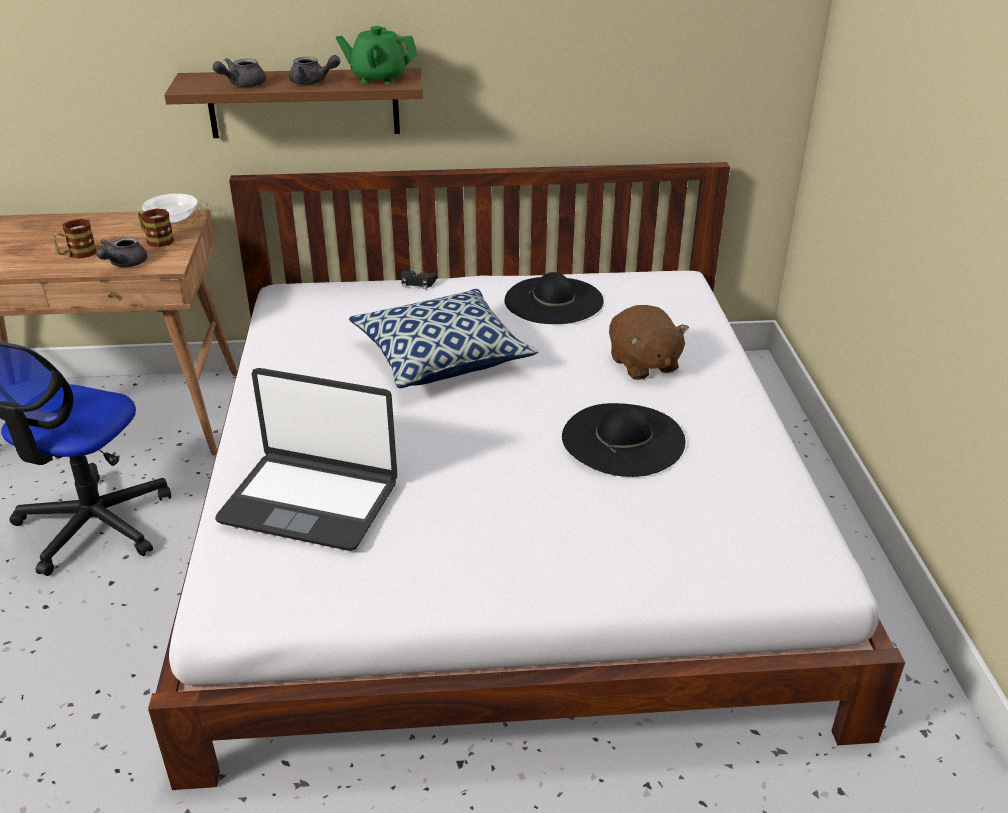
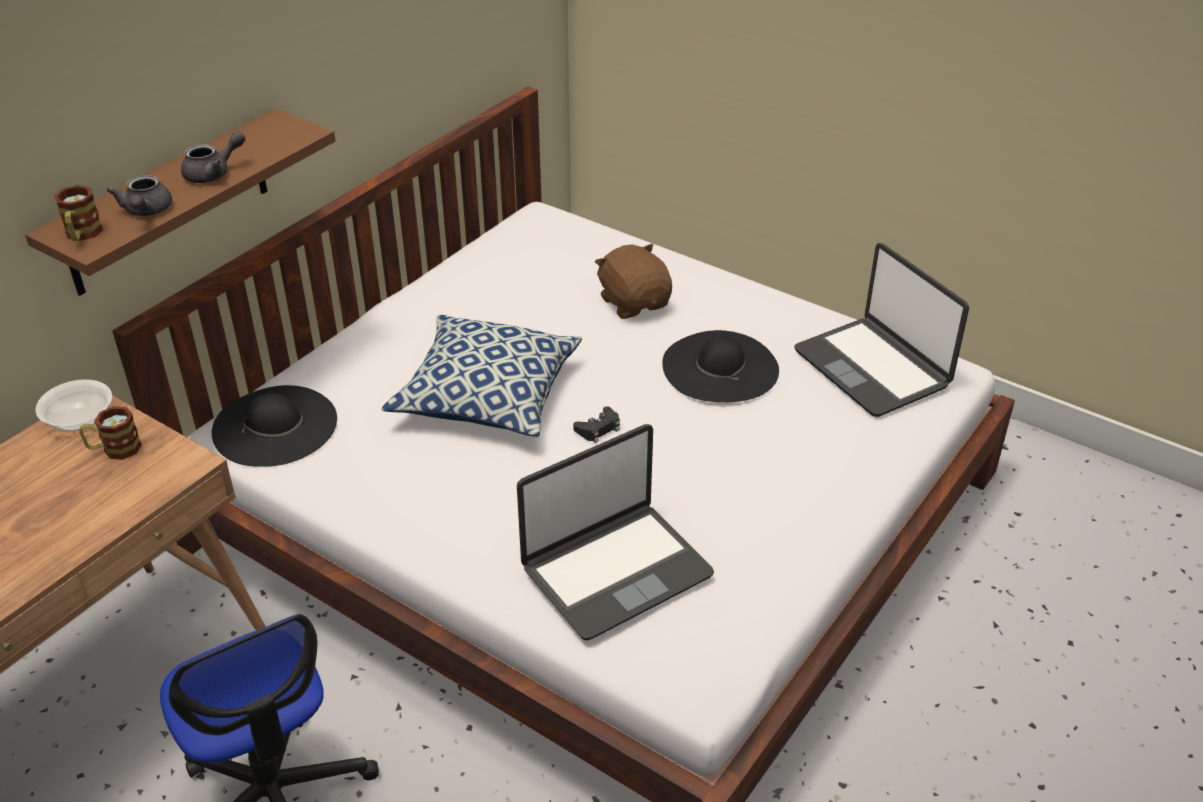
camera: 50 degrees left, 5 degrees up
mug [52,219,97,259] -> mug moved to [54,185,103,241]
grey teapot [96,237,147,267] -> none
green teapot [336,26,418,84] -> none
black game controller [401,270,437,289] -> black game controller moved to [573,406,620,443]
black hat [505,272,604,324] -> black hat moved to [212,385,337,467]
brown plush toy [609,305,689,380] -> brown plush toy turned 135 degrees counterclockwise [595,244,672,319]
none -> laptop [794,243,969,417]

